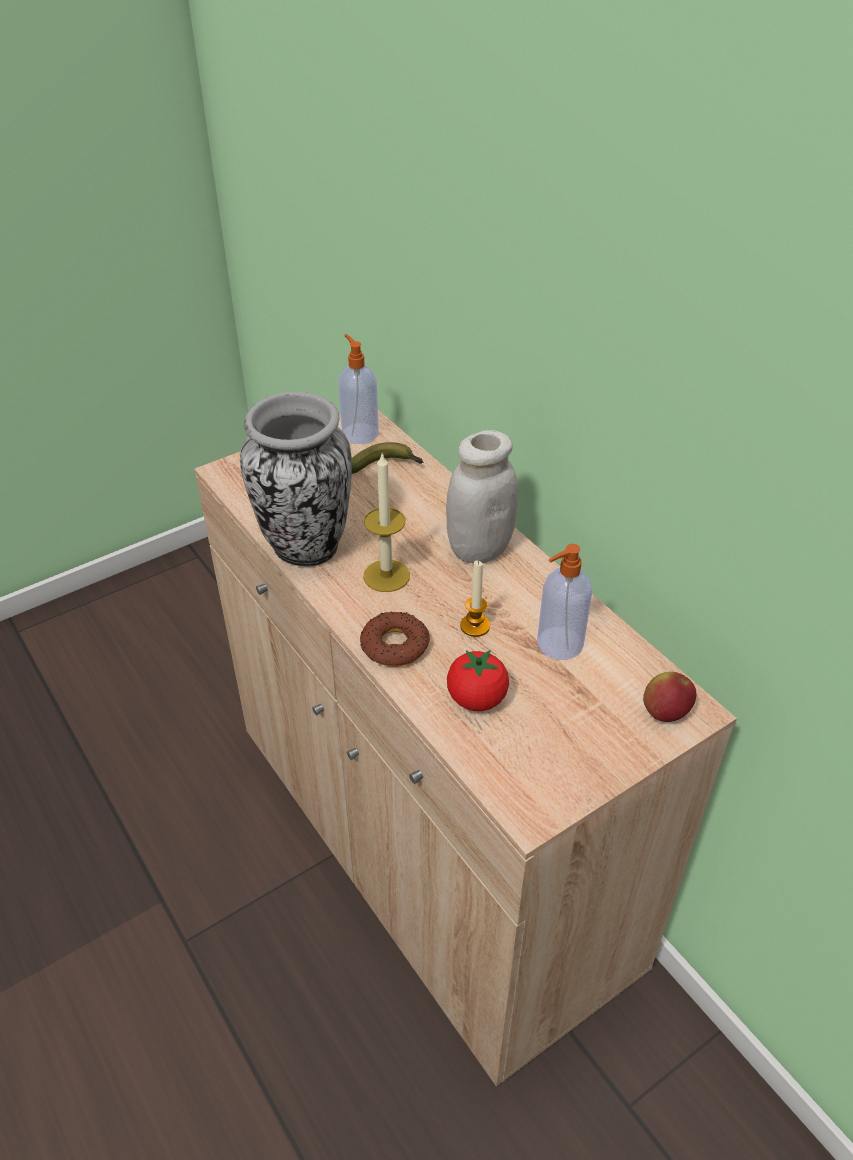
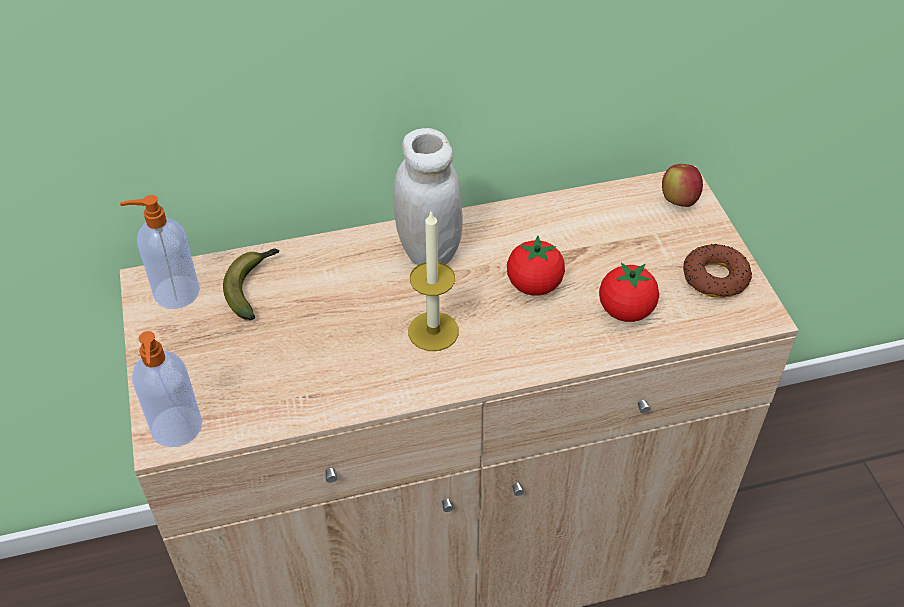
camera: 70 degrees left, 5 degrees up
vase [240,392,352,567] -> none
donut [360,611,430,667] -> donut moved to [683,244,752,298]
candle [460,560,490,637] -> tomato [507,236,565,296]
soap dispenser [537,544,592,660] -> soap dispenser moved to [132,331,202,447]

